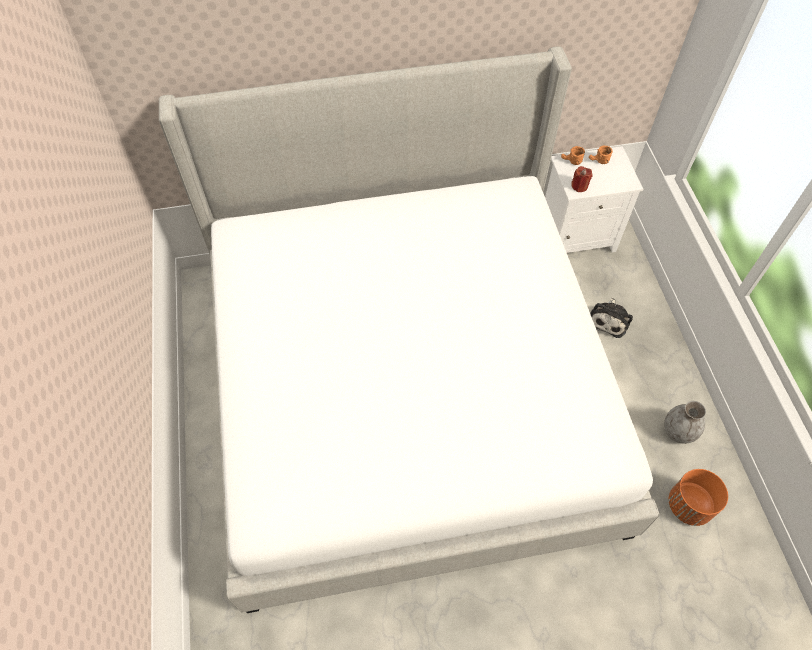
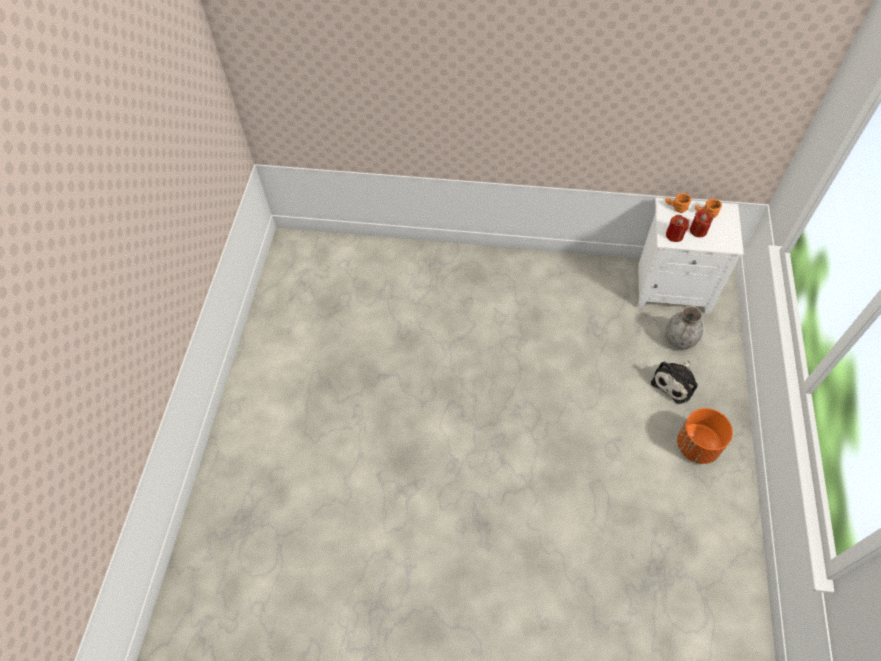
camera: 20 degrees right, 0 degrees up
bed [159,47,659,613] -> none
grey vase [664,401,706,444] -> grey vase moved to [666,306,703,349]
orange planter [669,469,728,526] -> orange planter moved to [677,408,733,464]
none -> red candle [690,209,713,237]

